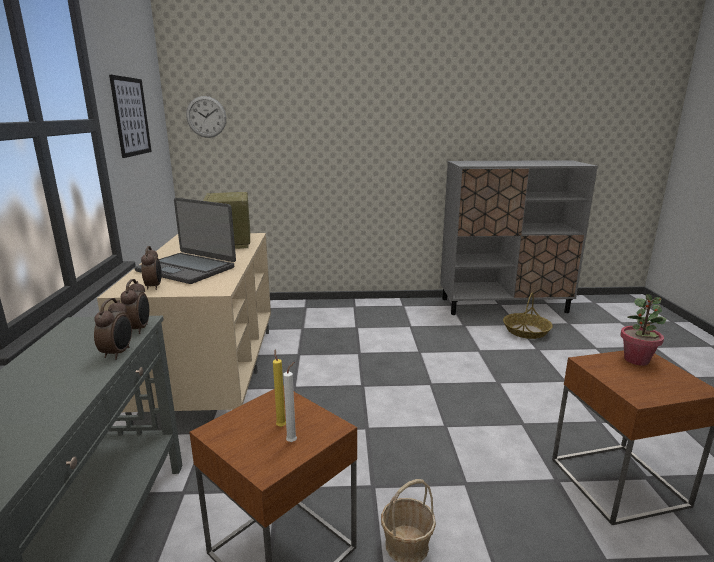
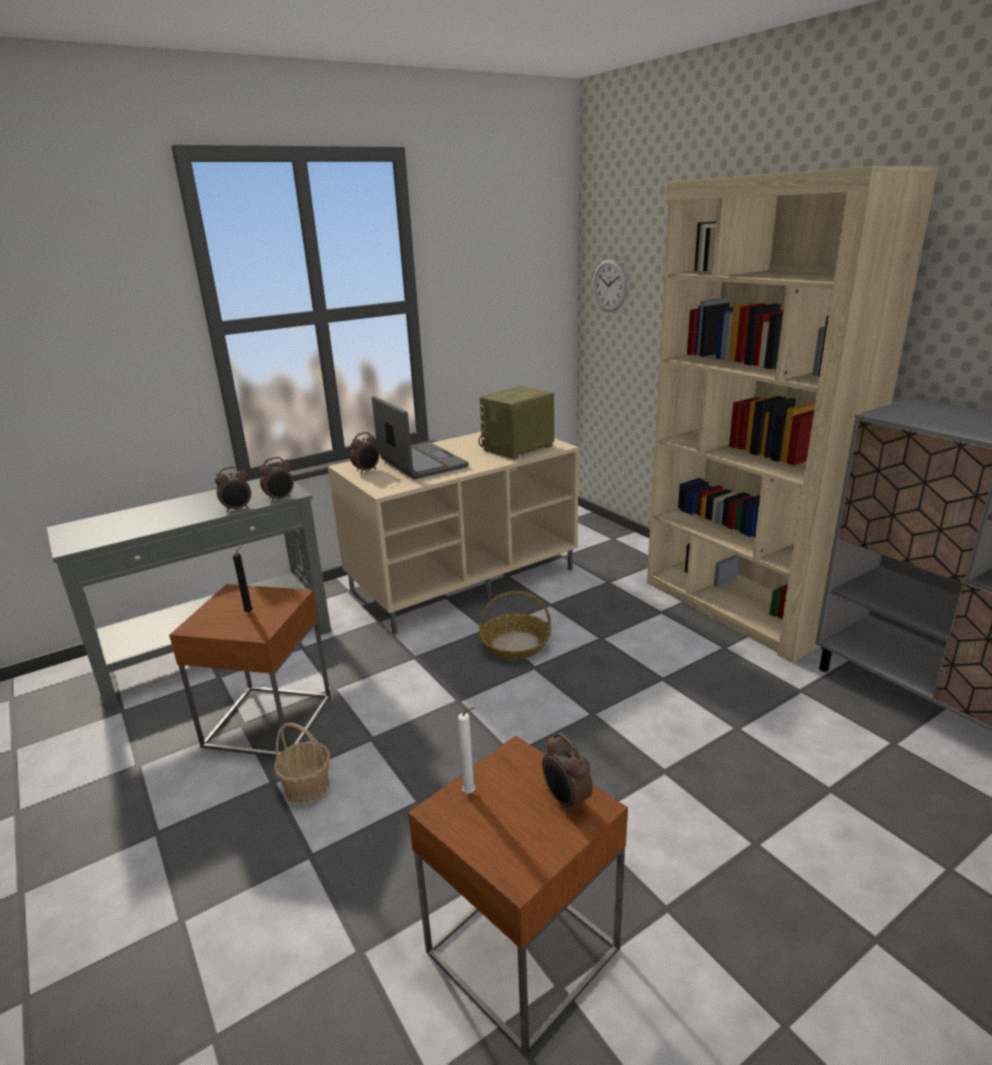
camera: 60 degrees right, 5 degrees up
picture [109,75,152,158] -> none
laptop [134,198,236,284] -> laptop turned 150 degrees clockwise [372,396,469,479]
yellow candle [273,349,286,427] -> black candle [233,546,253,613]
white candle [283,362,297,442] -> white candle moved to [458,707,475,793]
basket [503,293,553,339] -> basket moved to [479,591,551,660]
potted plant [621,294,666,366] -> alarm clock [542,733,593,814]
none -> beige bookcase [647,166,939,663]

